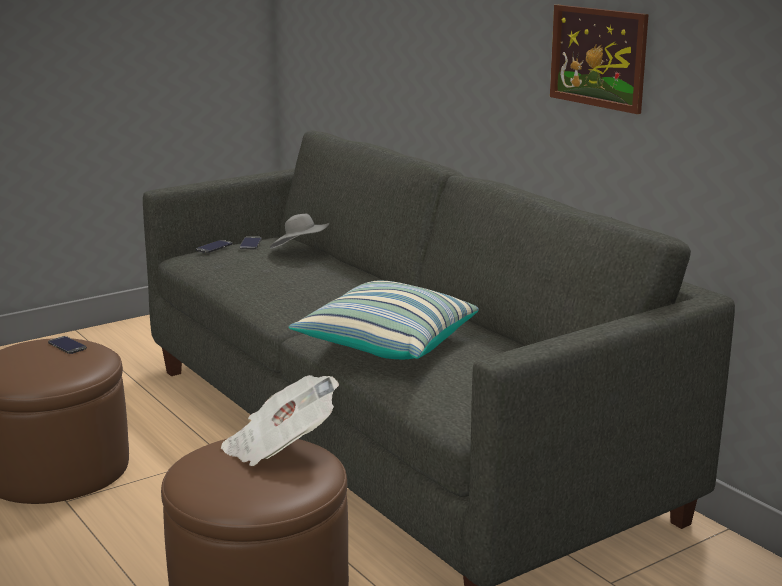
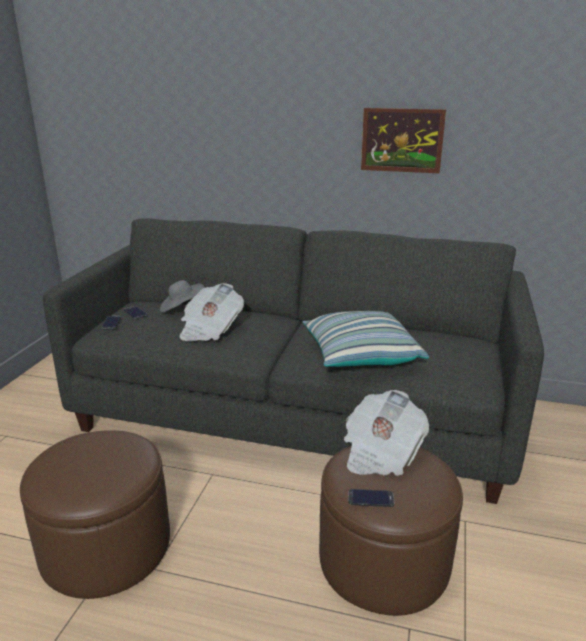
camera: 40 degrees left, 5 degrees up
phone [48,336,87,354] -> phone moved to [348,489,394,507]
none -> newspaper [179,283,244,341]

